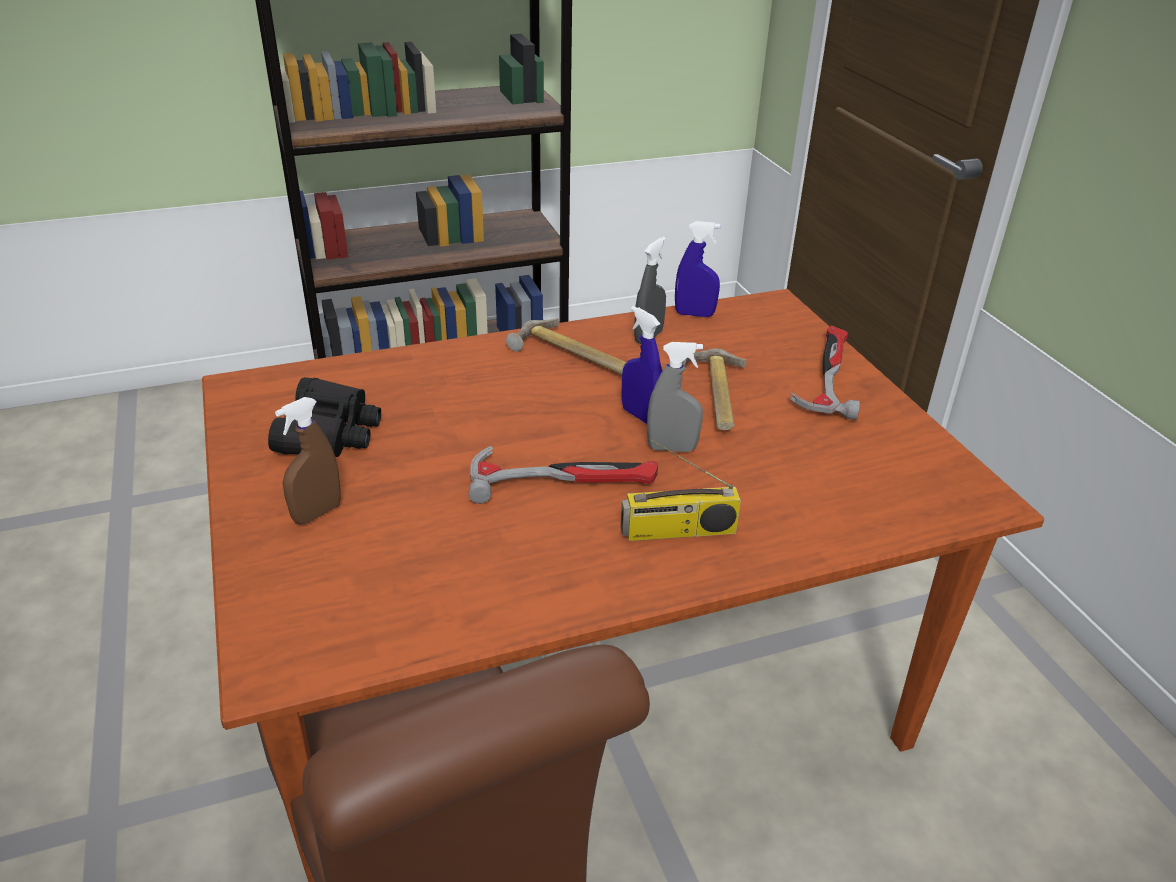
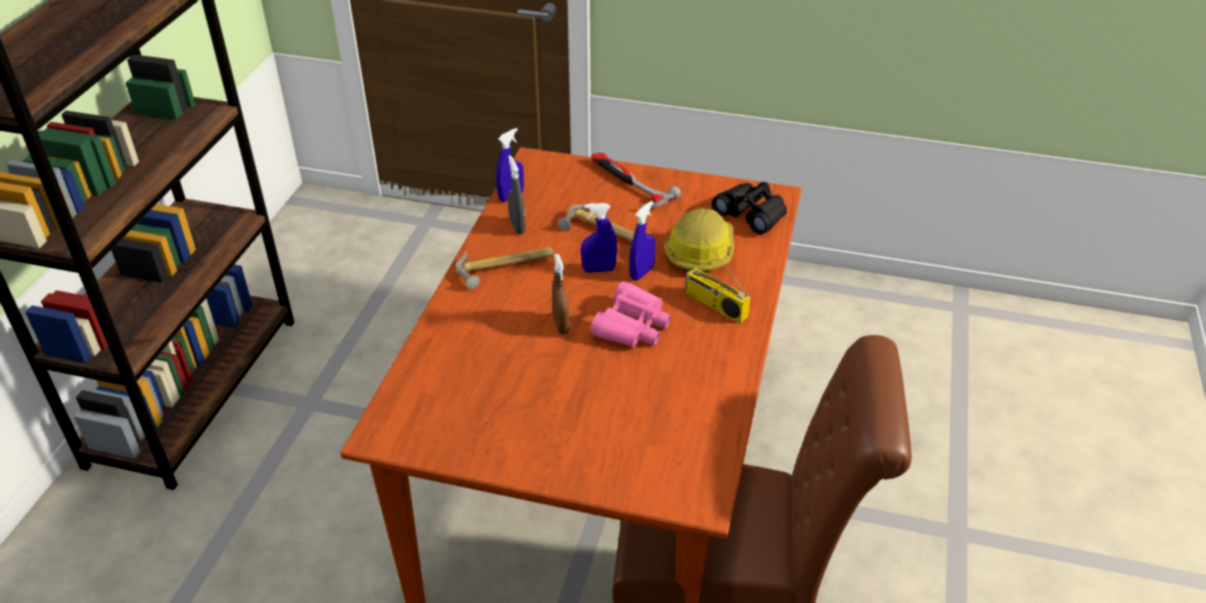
camera: 55 degrees left, 5 degrees up
black binoculars [268,377,381,457] -> black binoculars moved to [712,182,787,234]
brown spray bottle [275,397,341,525] -> brown spray bottle moved to [552,254,569,334]
hammer [468,446,658,504] -> pink binoculars [590,281,671,348]
radio [621,439,741,541] -> radio turned 105 degrees clockwise [685,240,750,324]
grey spray bottle [647,342,703,452] -> blue spray bottle [629,201,655,281]
none -> hard hat [664,207,734,273]

